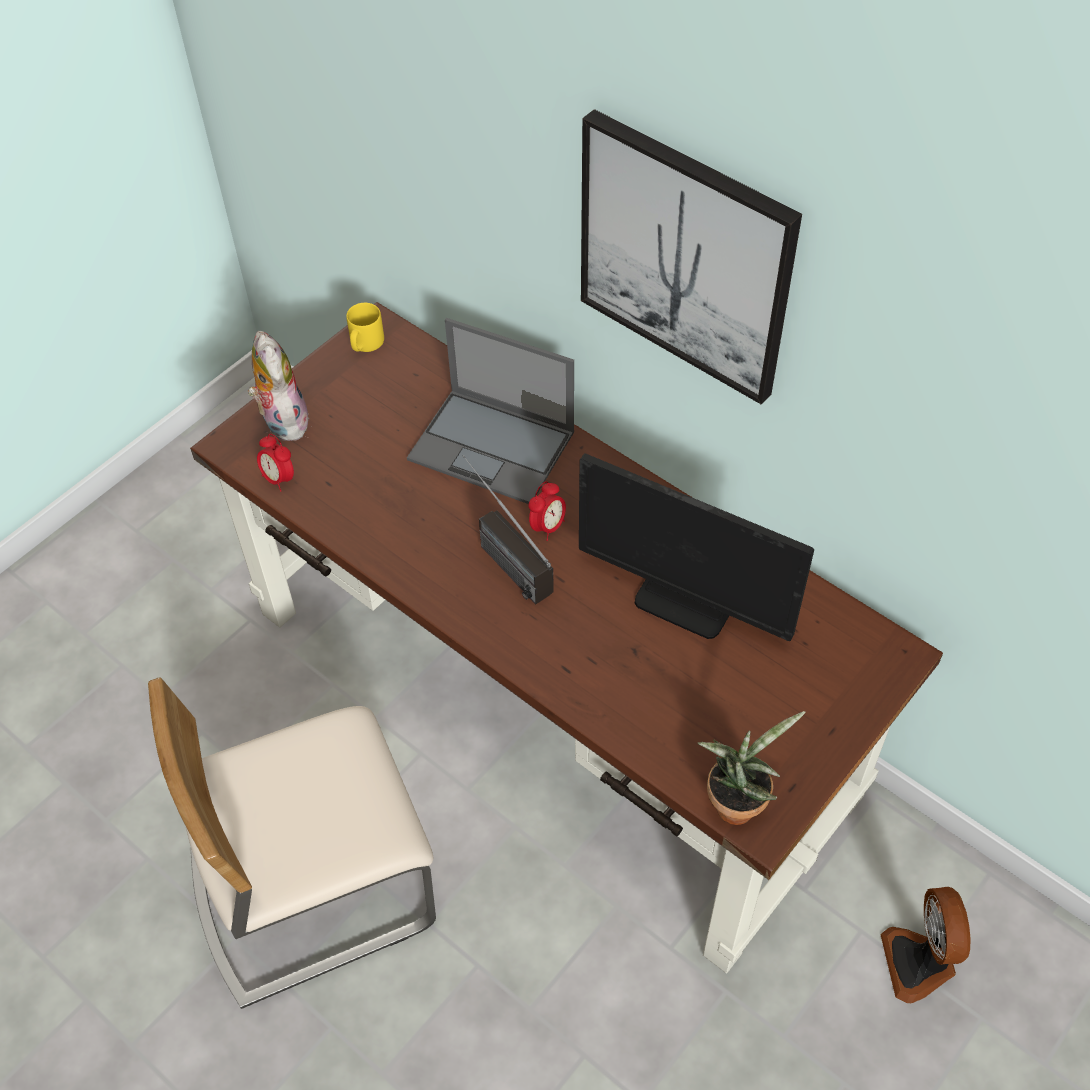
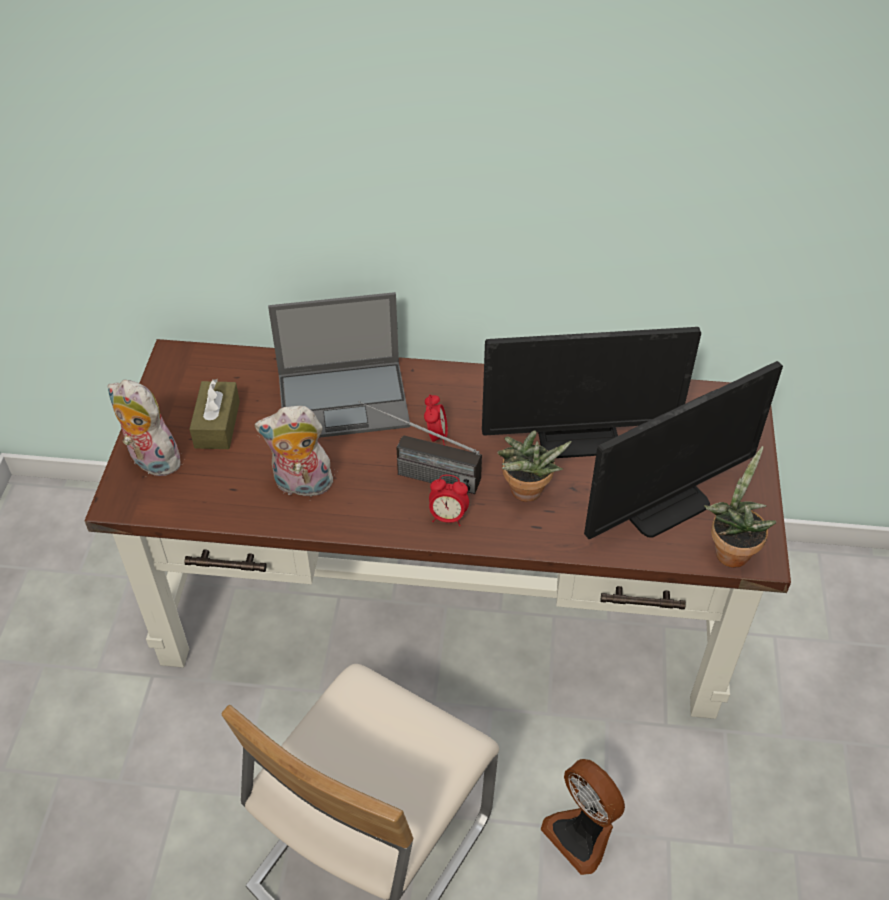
camera: 35 degrees left, 5 degrees down
alarm clock [257,434,294,492] -> alarm clock moved to [429,475,469,526]
yellow mug [346,303,384,352] -> none
picture [581,109,802,405] -> none
fan [880,887,971,1003] -> fan moved to [540,759,625,875]
none -> brown tissue box [190,379,240,449]
none -> plush toy [255,406,335,497]
none -> potted plant [497,431,572,502]
none -> monitor [584,361,783,539]

